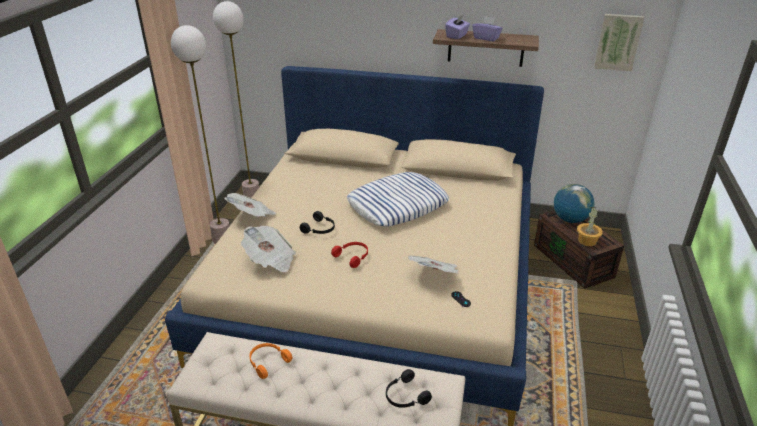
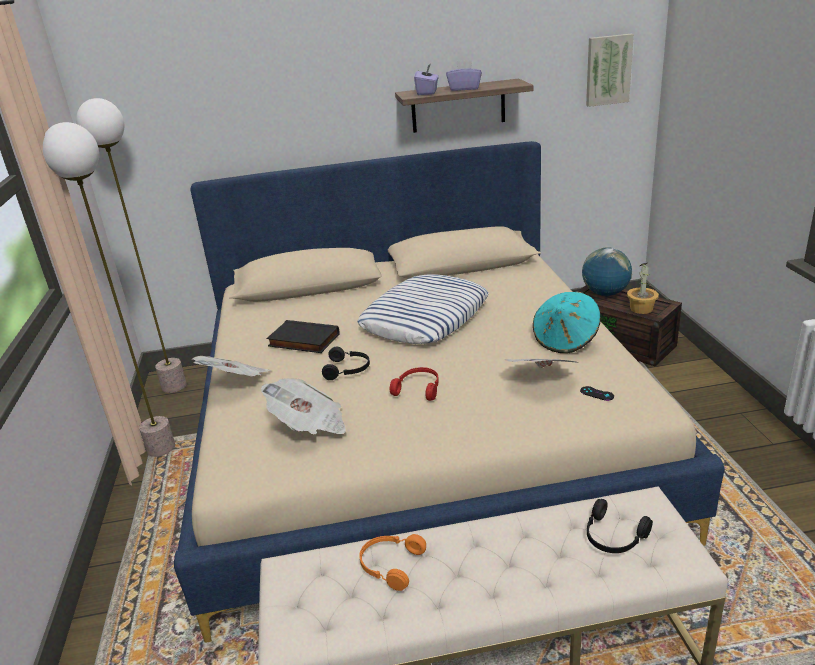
camera: 20 degrees left, 5 degrees down
none -> black book [266,320,340,353]
none -> turquoise hat [533,291,601,353]

